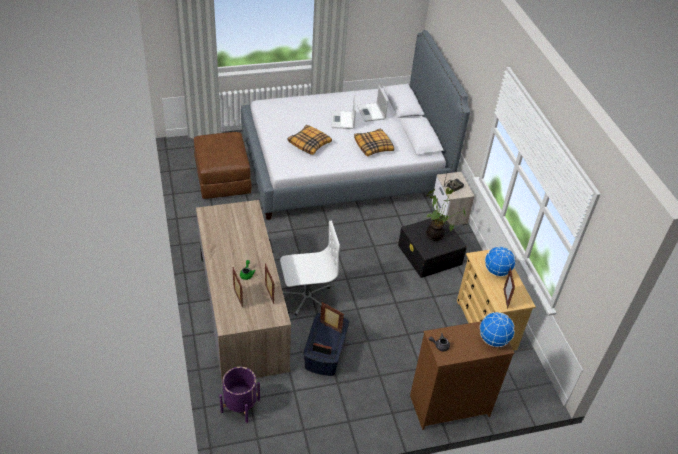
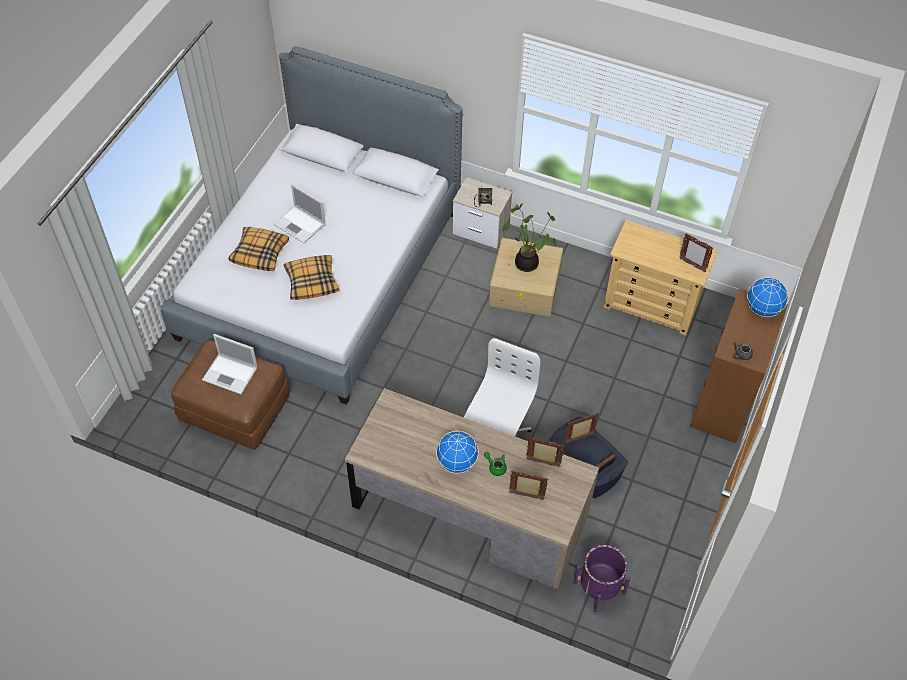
camera: 50 degrees left, 10 degrees up
pillow [354,129,394,156] -> pillow moved to [228,227,289,271]
laptop [357,85,388,122] -> laptop moved to [202,334,258,394]
black storage box [398,215,467,278] -> beige storage box [489,238,563,317]
globe [485,247,516,276] -> globe moved to [436,431,479,474]

